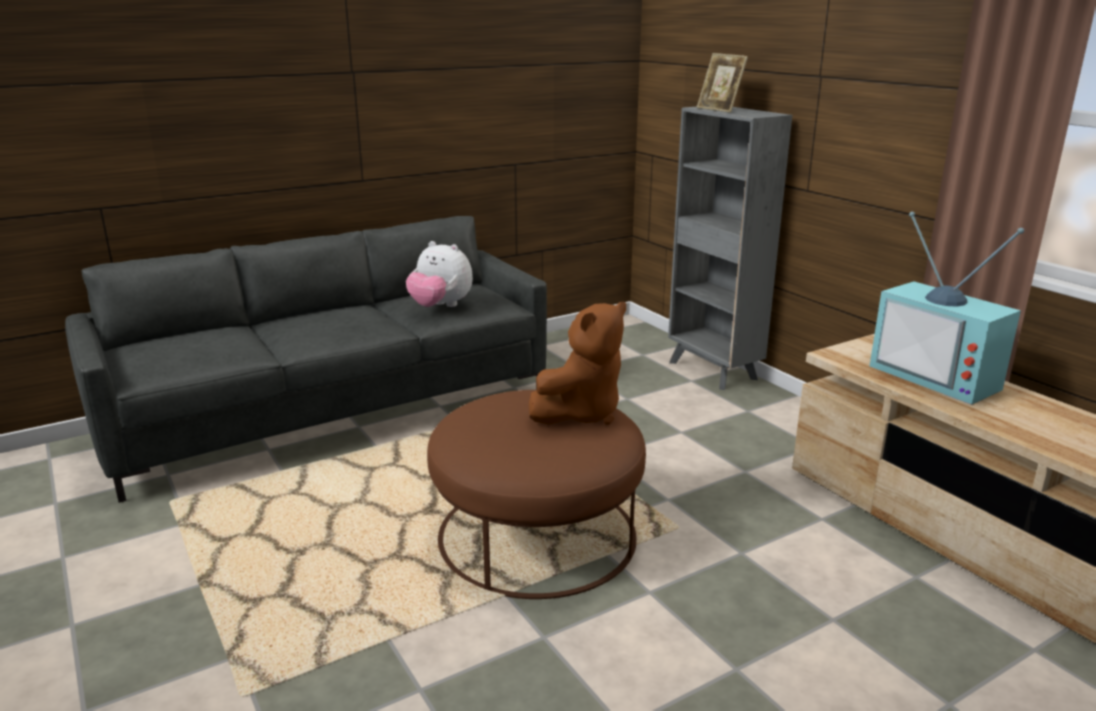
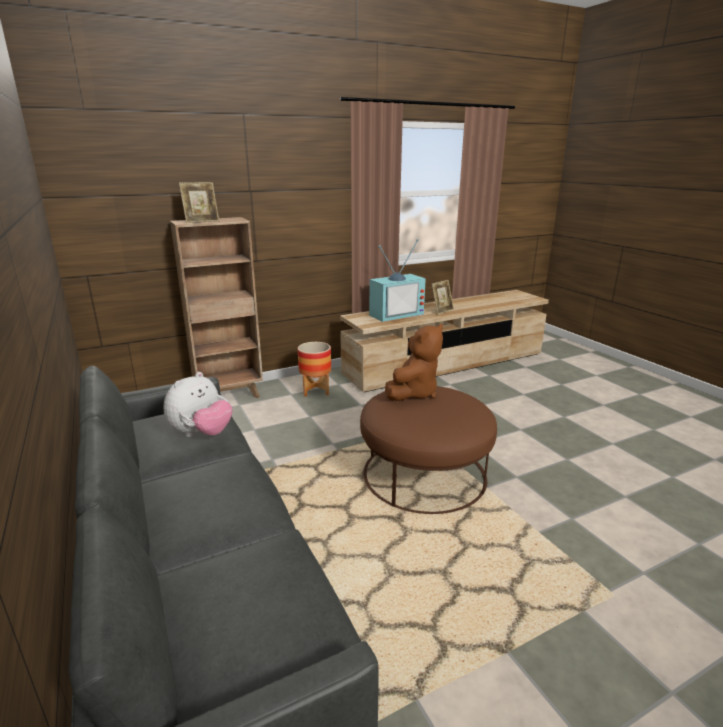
camera: 85 degrees left, 0 degrees up
brown plush toy [528,302,626,425] -> brown plush toy turned 75 degrees clockwise [385,324,443,401]
grey bookcase [668,107,792,390] -> brown bookcase [170,217,263,398]
none -> planter [298,342,331,397]
none -> picture frame [432,280,454,315]

